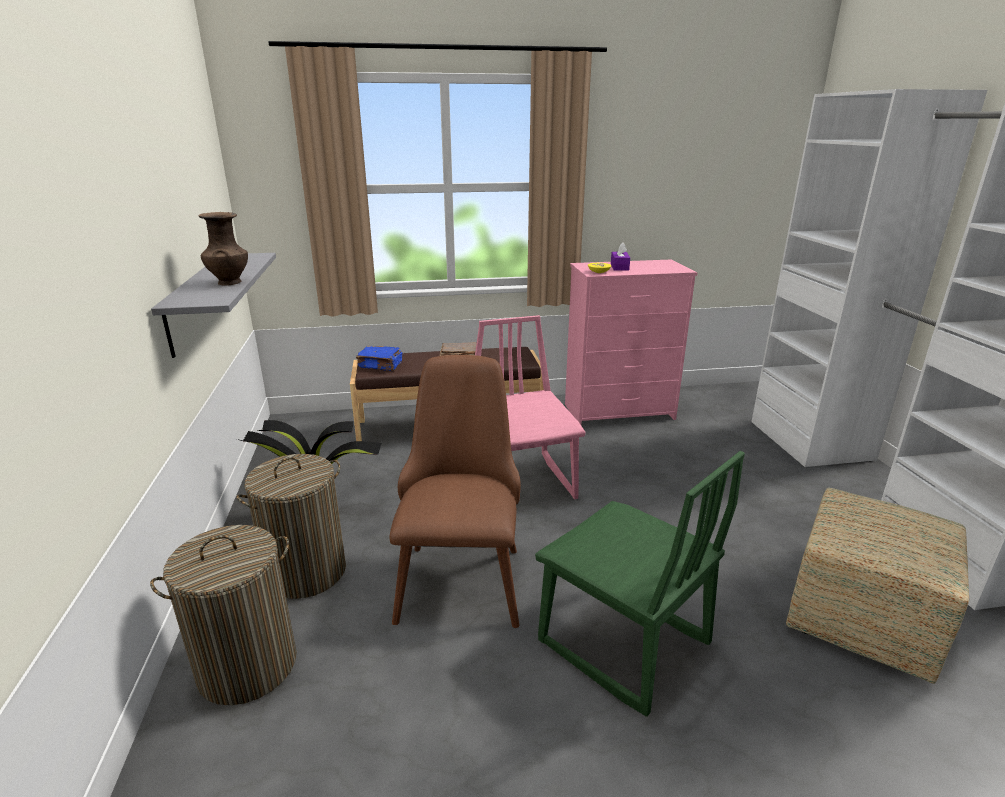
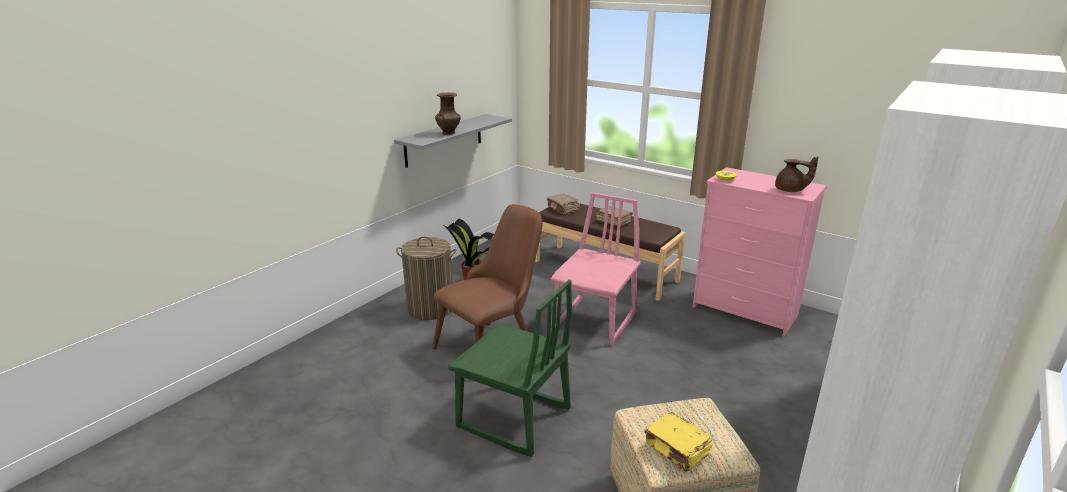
camera: 45 degrees right, 0 degrees up
laundry basket [150,525,297,705] -> none
blue book [356,346,402,371] -> brown book [546,194,580,215]
green chair [535,451,745,717] -> green chair turned 60 degrees counterclockwise [448,280,572,457]
purple tissue box [611,243,630,271] -> none
none -> yellow book [644,412,713,472]
none -> brown teapot [775,157,818,192]

